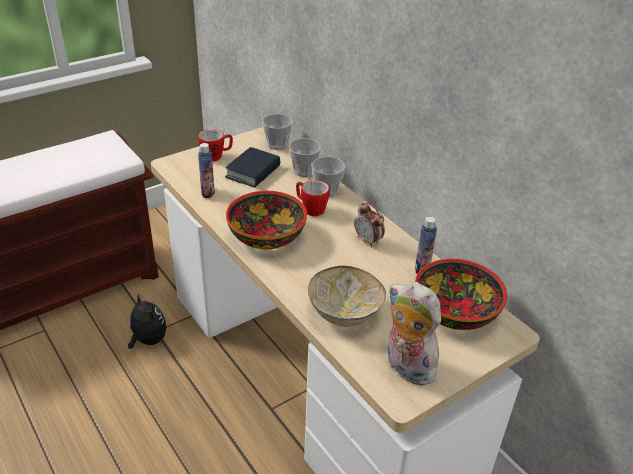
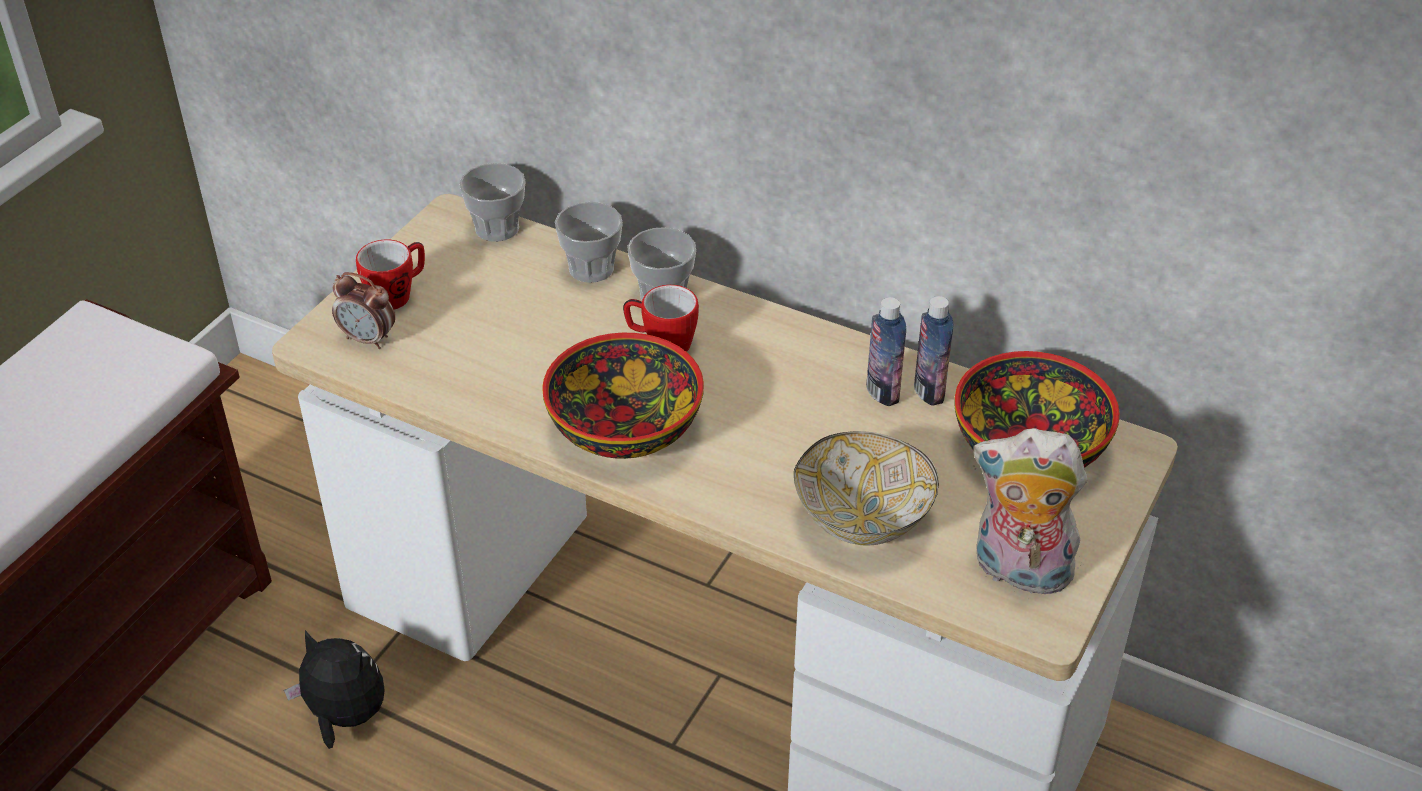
camera: 25 degrees left, 5 degrees up
bottle [198,143,215,198] -> bottle moved to [866,297,906,406]
book [225,147,280,188] -> none
alarm clock [354,202,385,248] -> alarm clock moved to [332,272,395,349]

